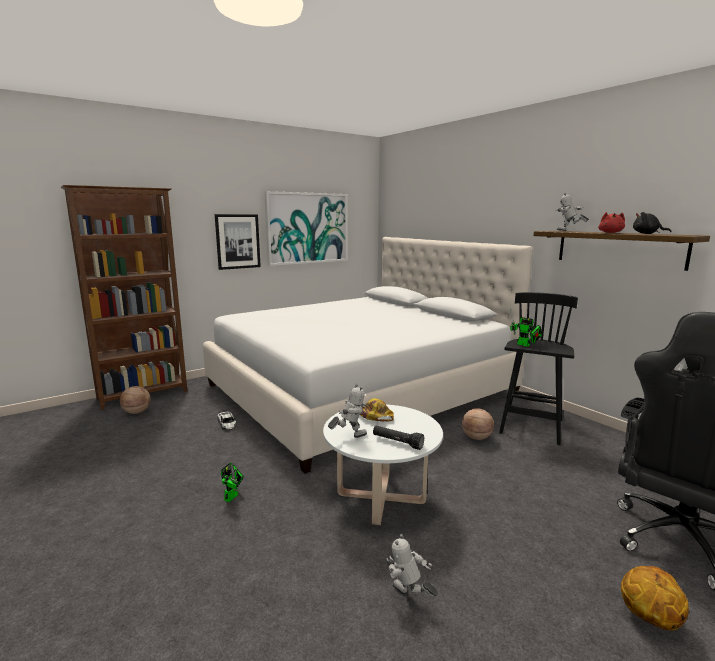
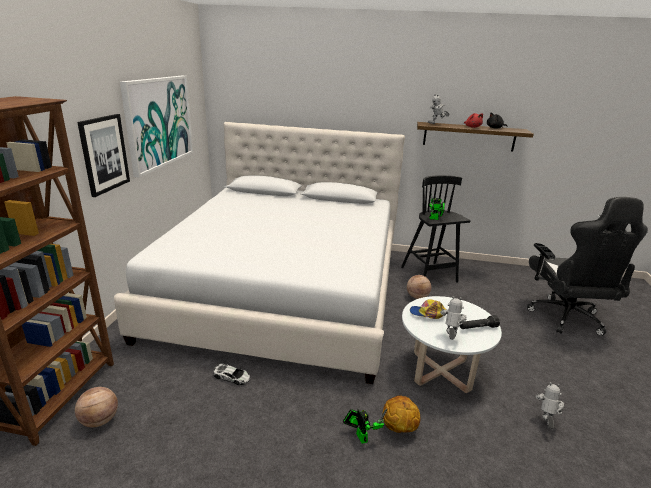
camera: 45 degrees left, 10 degrees up
toy robot [386,534,438,597] -> toy robot turned 120 degrees clockwise [535,382,564,429]
basketball [621,566,689,630] -> basketball moved to [383,396,421,433]

